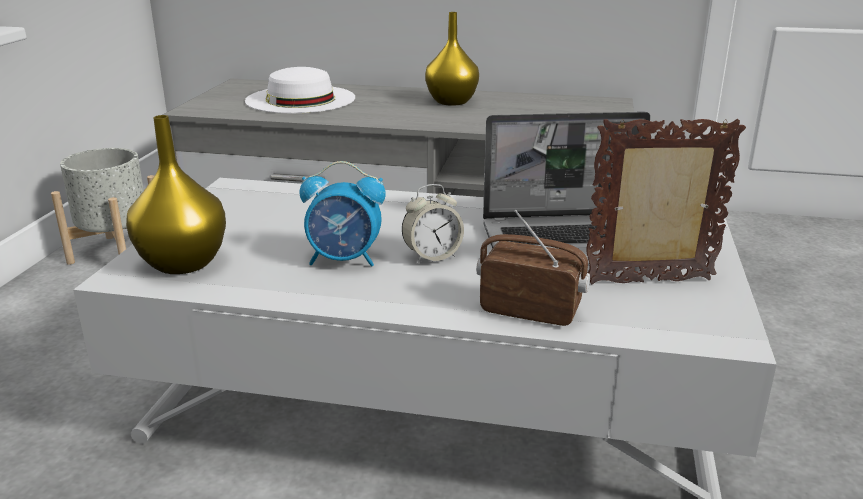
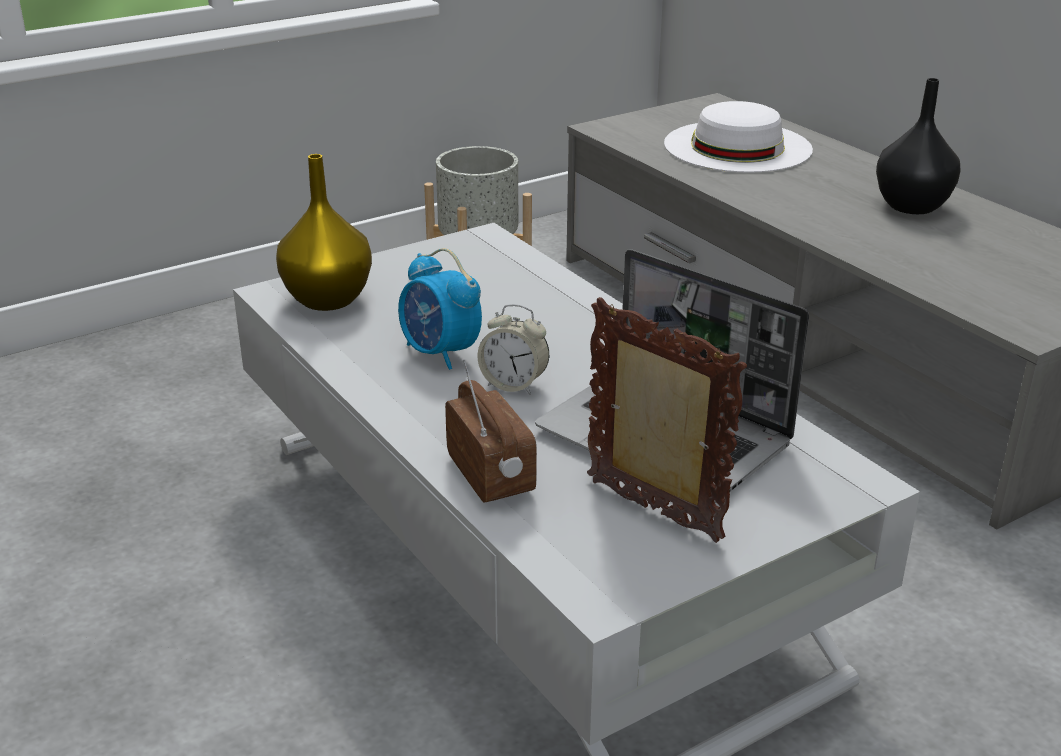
camera: 45 degrees right, 5 degrees up
yellow vase [425,12,479,106] -> black vase [876,78,961,214]

